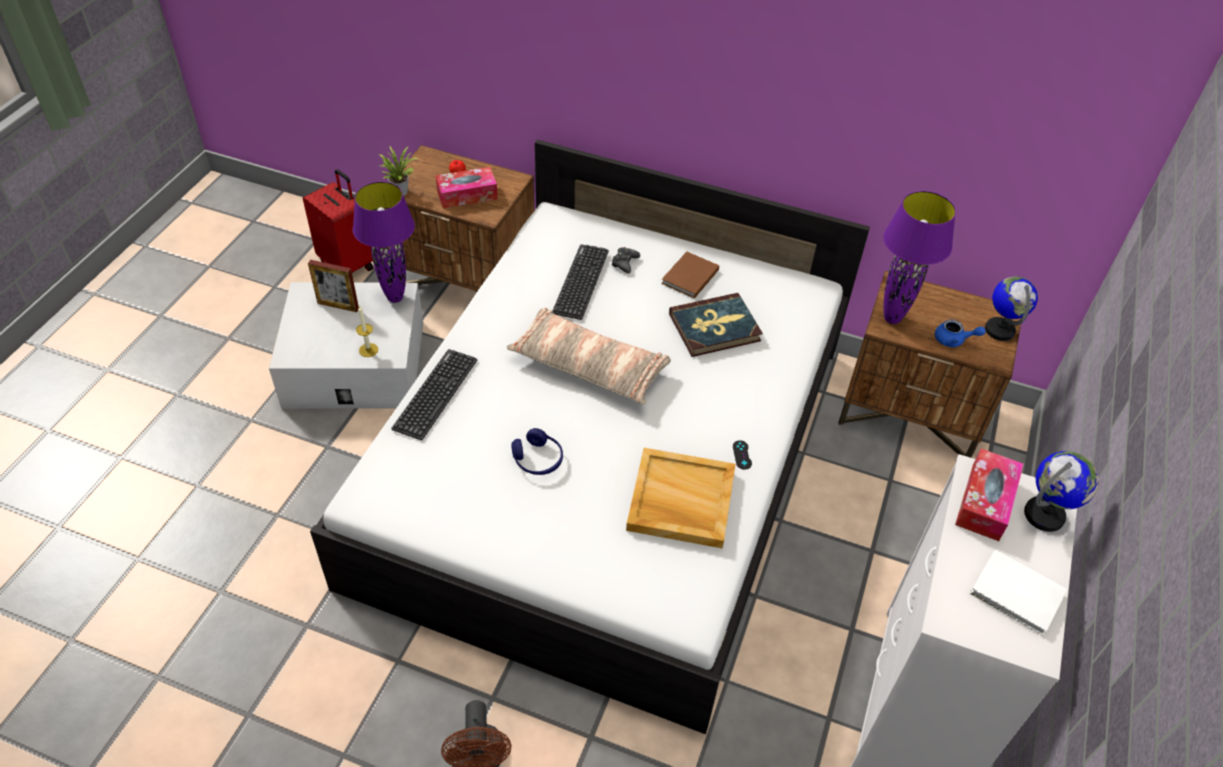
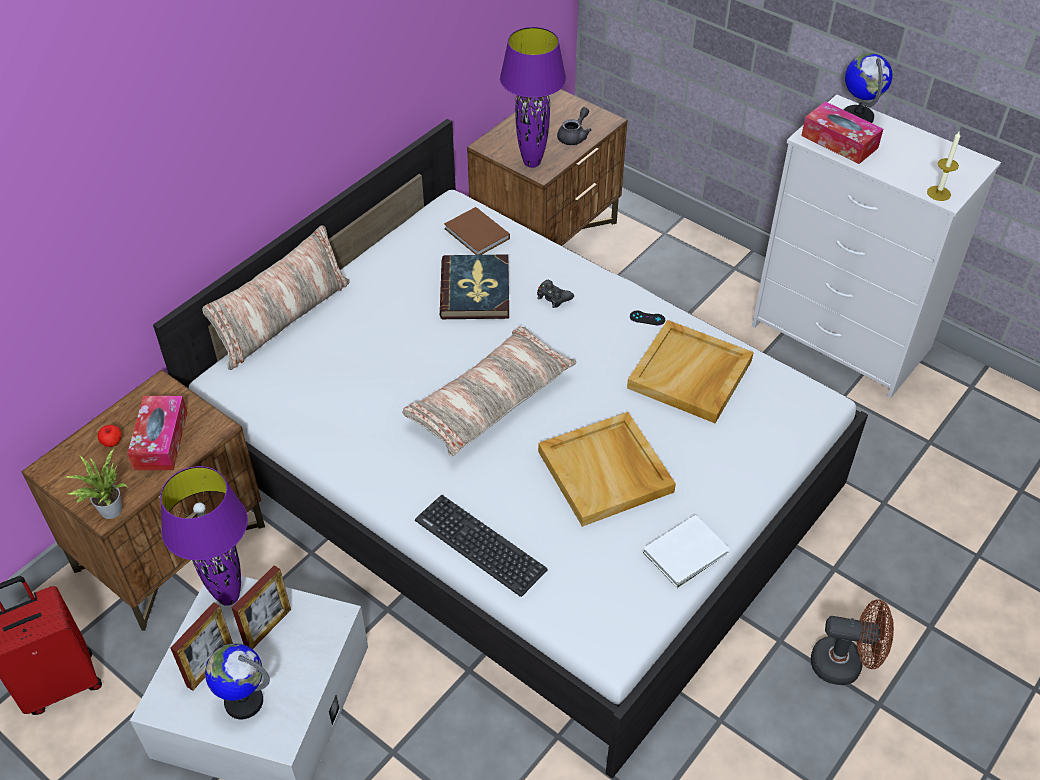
camera: 70 degrees left, 0 degrees up
candle [356,305,378,357] -> candle moved to [927,132,960,201]
blue headphones [511,428,563,475] -> beige tray [538,412,676,527]
keyboard [552,244,609,320] -> none
black game controller [611,247,640,274] -> black game controller moved to [537,280,574,308]
brown book [661,251,719,299] -> brown book moved to [444,207,510,255]
blue teapot [935,319,986,348] -> grey teapot [557,107,591,145]
white book [970,550,1067,636] -> white book moved to [643,515,730,588]
globe [985,277,1038,341] -> globe moved to [205,643,270,719]
none -> pillow [202,225,350,370]
none -> picture frame [231,565,291,649]

